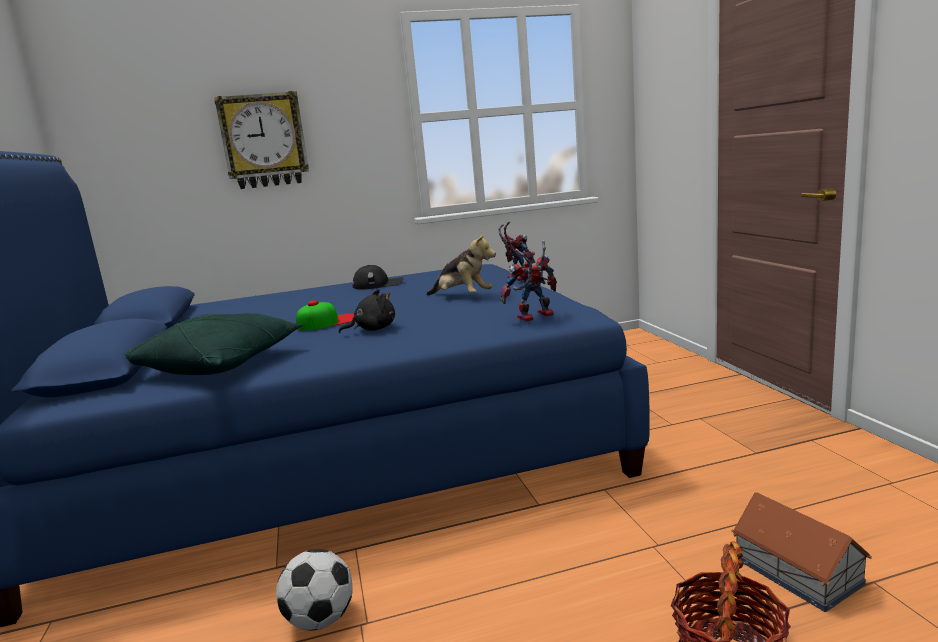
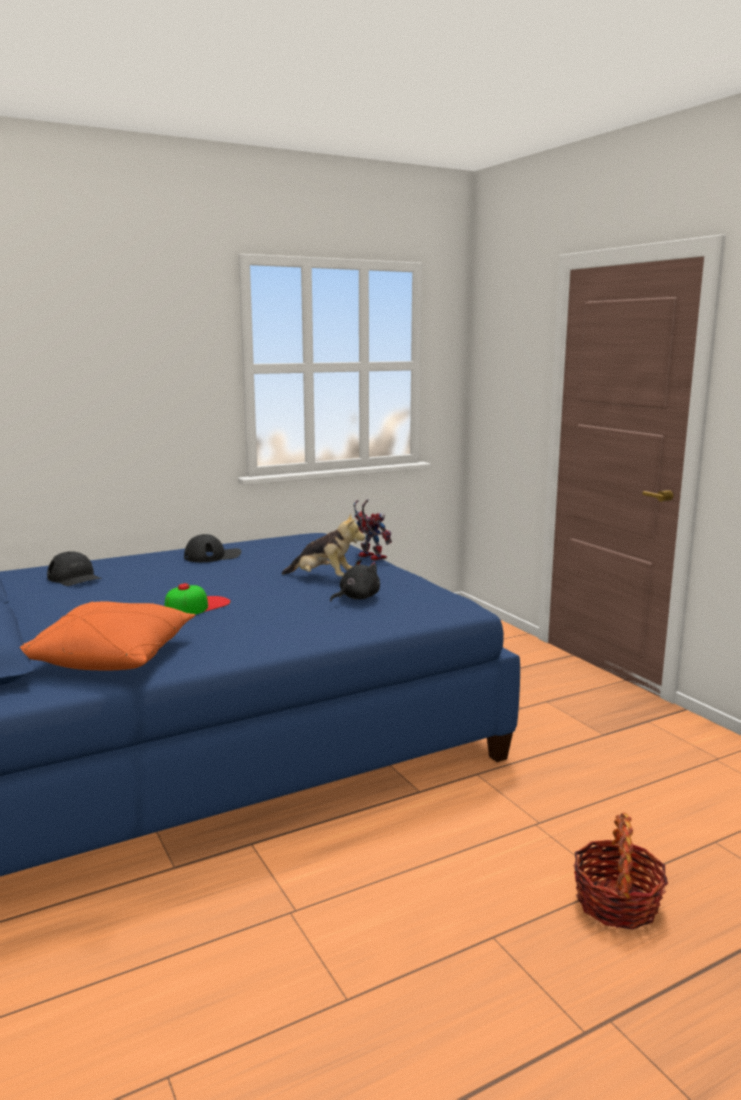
camera: 15 degrees left, 0 degrees up
green pillow [124,313,303,375] -> orange pillow [20,601,195,671]
wall clock [214,91,309,189] -> none
football [277,549,353,630] -> none
black plush toy [338,289,395,333] -> black plush toy moved to [330,559,380,601]
toy robot [500,240,557,322] -> none
toy house [731,492,872,612] -> none
none -> black cap [47,551,102,586]

